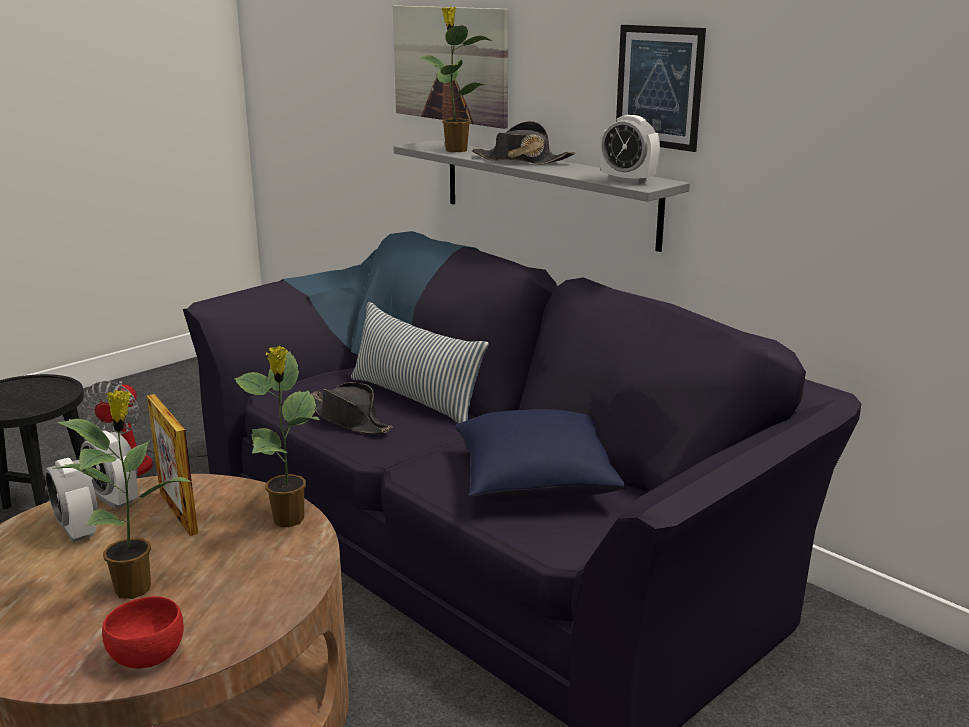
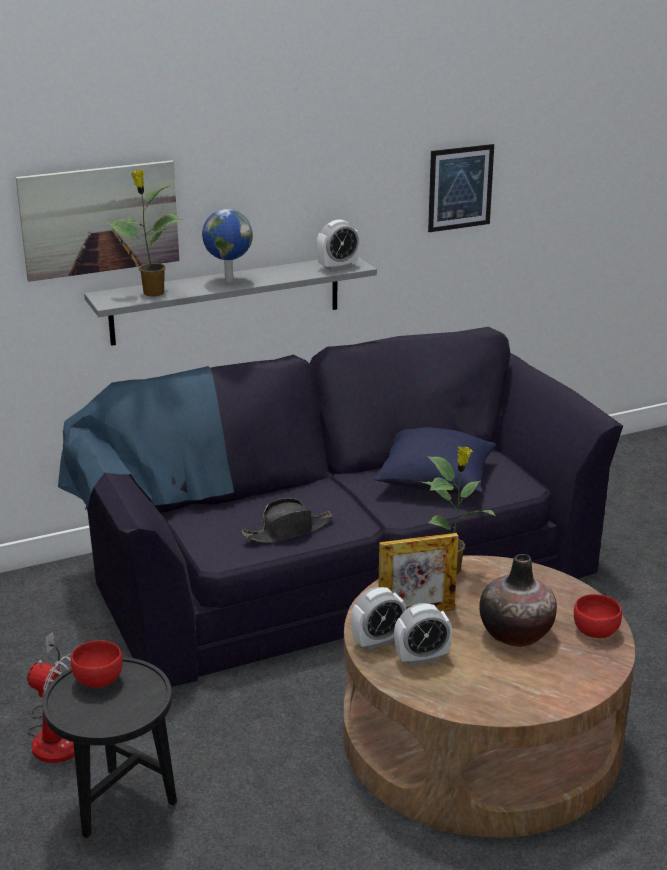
camera: 70 degrees left, 5 degrees up
potted plant [53,390,194,599] -> vase [479,554,557,647]
pillow [351,302,489,423] -> none
black hat [472,121,575,164] -> globe [202,209,253,283]
picture [616,25,706,152] -> picture moved to [428,144,494,232]
none -> red bowl [71,641,123,688]

